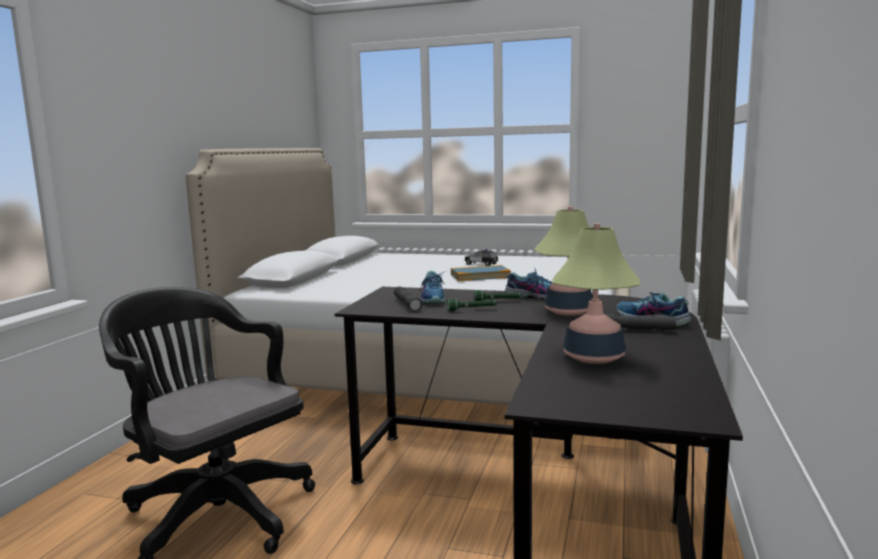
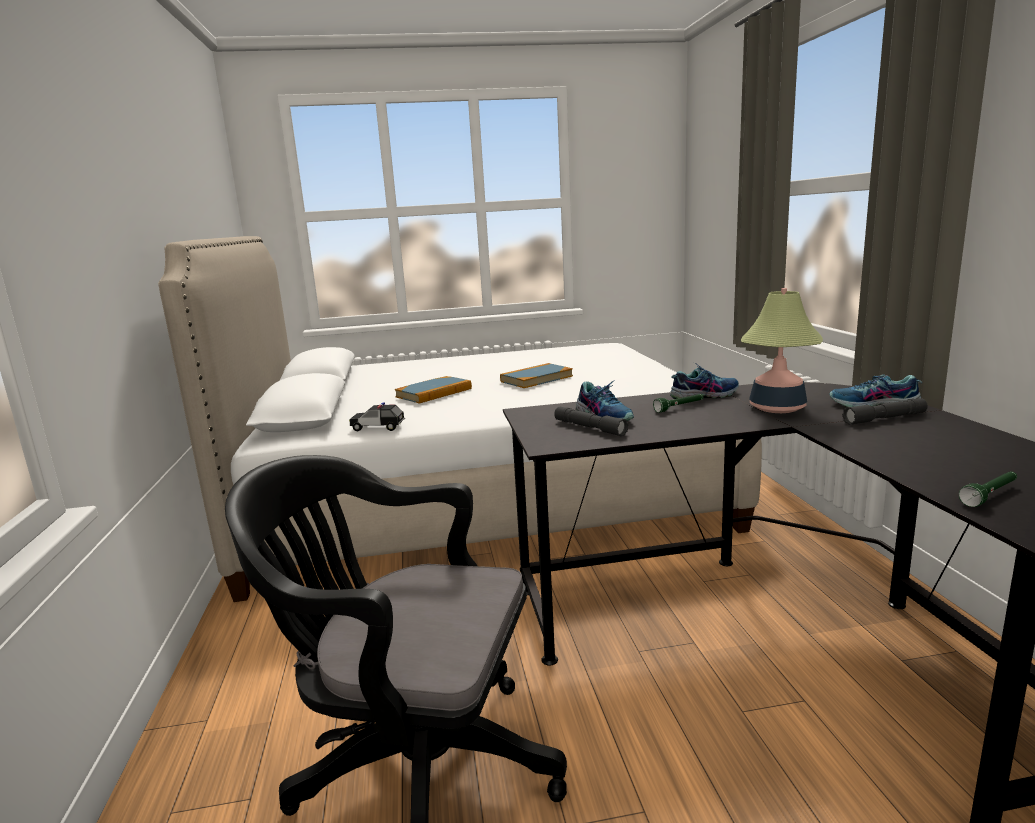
camera: 25 degrees left, 5 degrees up
green flashlight [447,299,497,311] -> green flashlight moved to [959,471,1017,507]
toy car [465,249,498,266] -> toy car moved to [349,402,405,431]
table lamp [552,223,640,364] -> none
none -> book [395,376,472,404]

